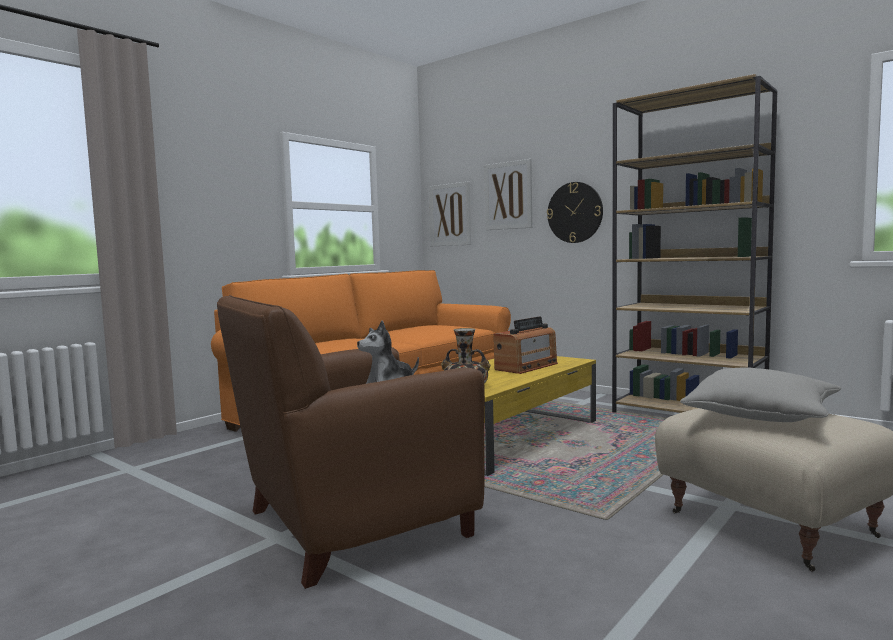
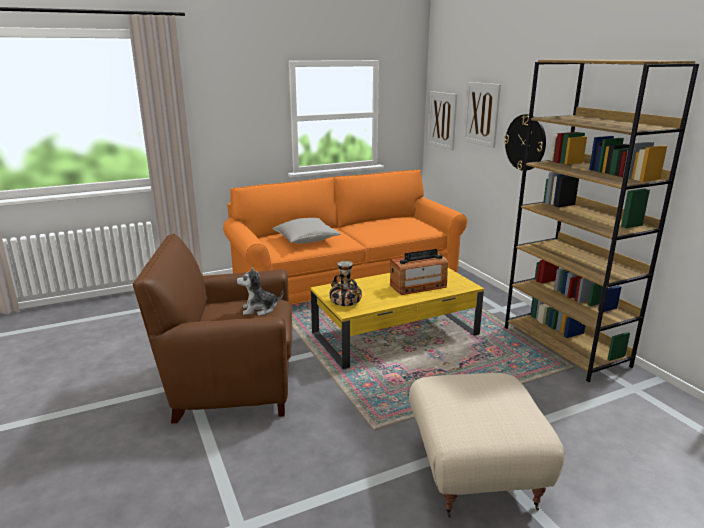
camera: 25 degrees right, 15 degrees up
grey pillow [680,367,841,422] -> grey pillow moved to [272,218,341,244]

